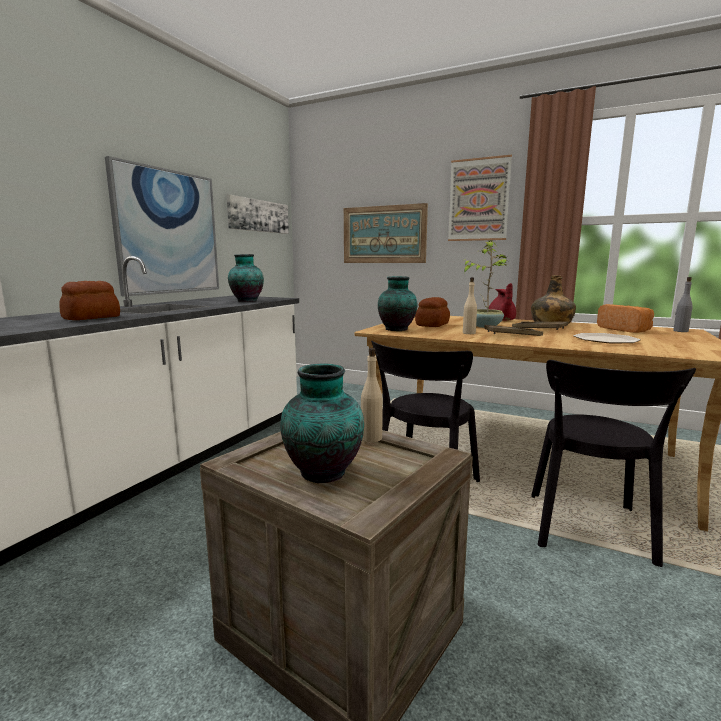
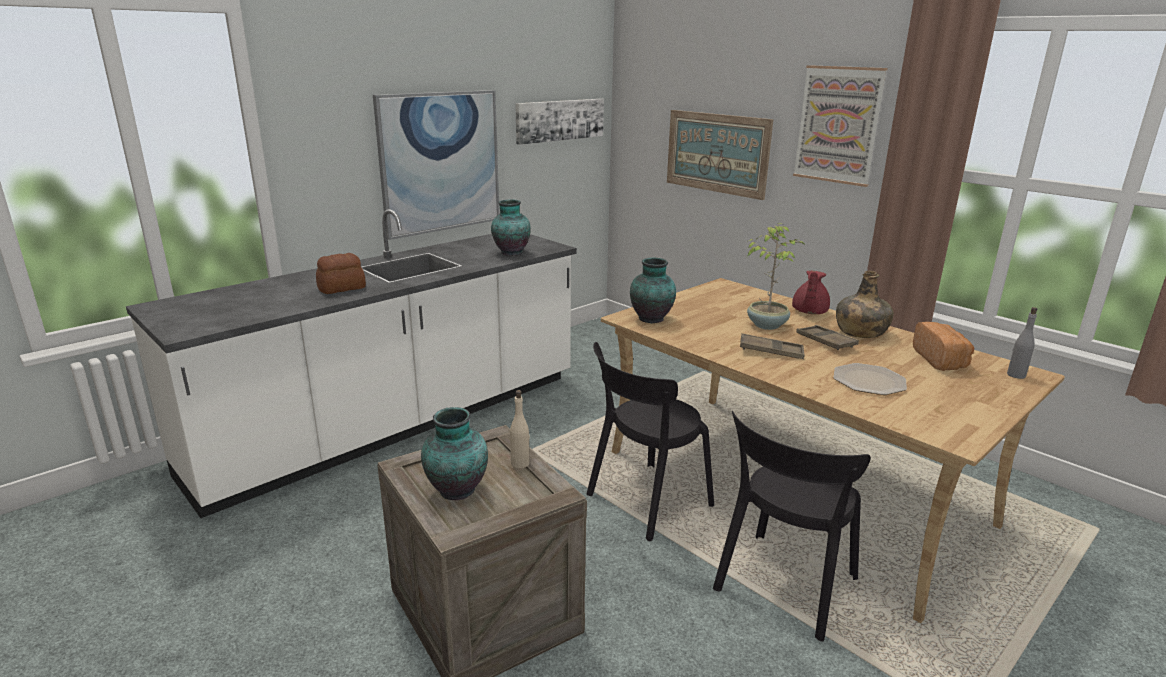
camera: 20 degrees right, 10 degrees up
bread [415,297,450,327] -> none
beige bottle [463,277,477,334] -> none

